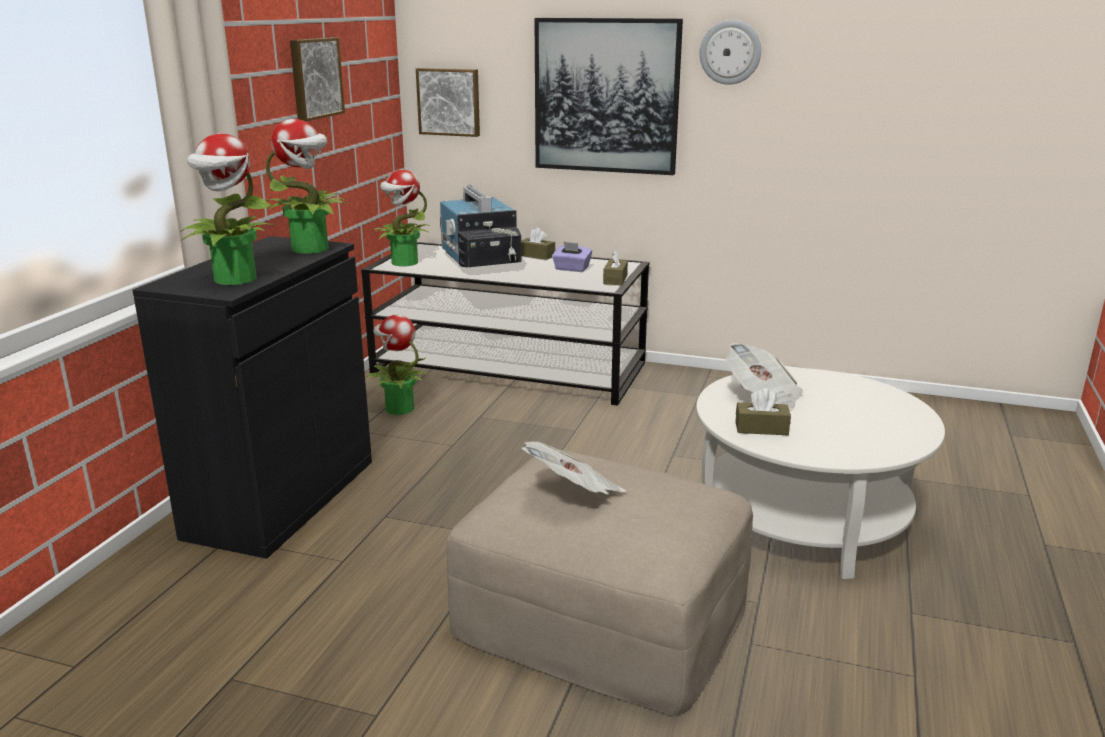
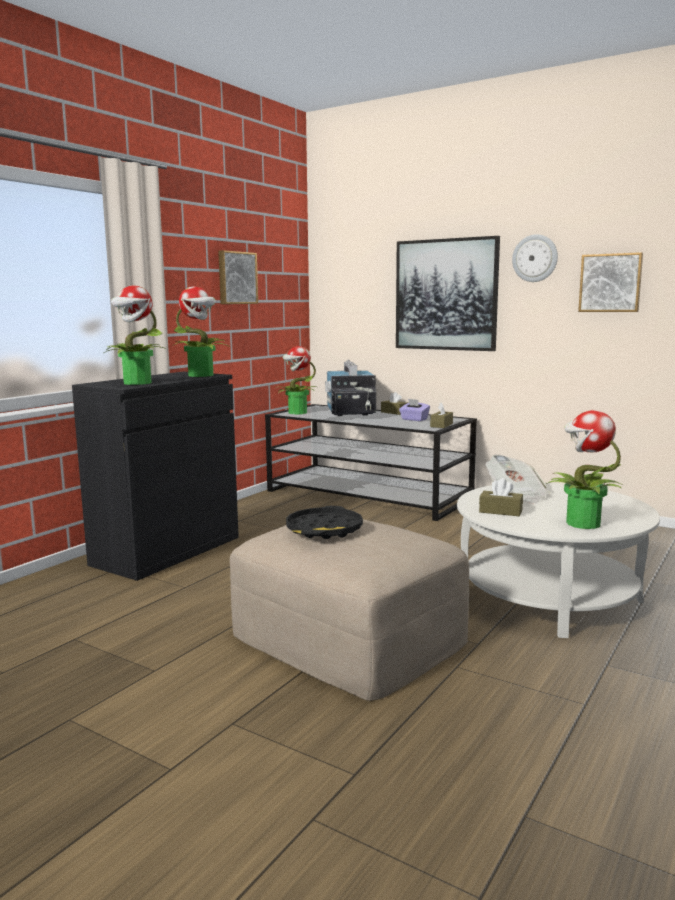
camera: 15 degrees right, 10 degrees down
potted plant [366,315,429,415] -> potted plant moved to [546,410,622,529]
picture [416,68,480,137] -> picture moved to [578,252,643,312]
newspaper [521,441,626,494] -> black tray [286,506,363,539]

